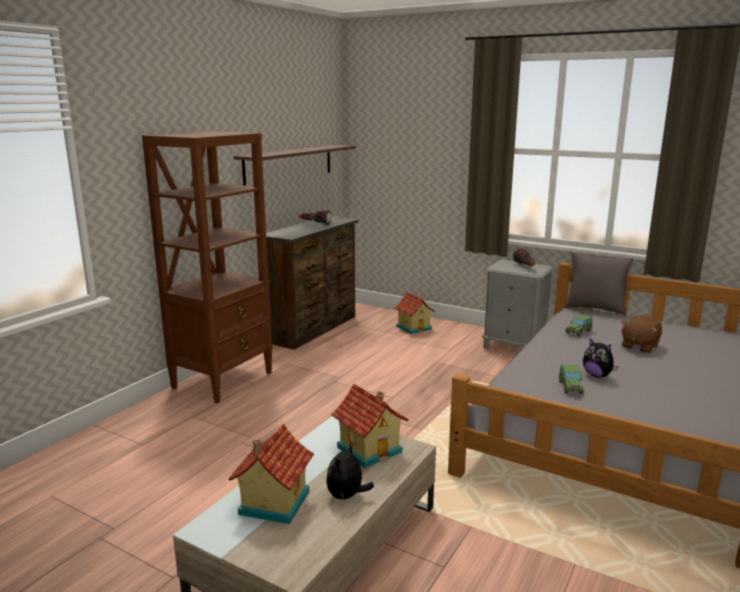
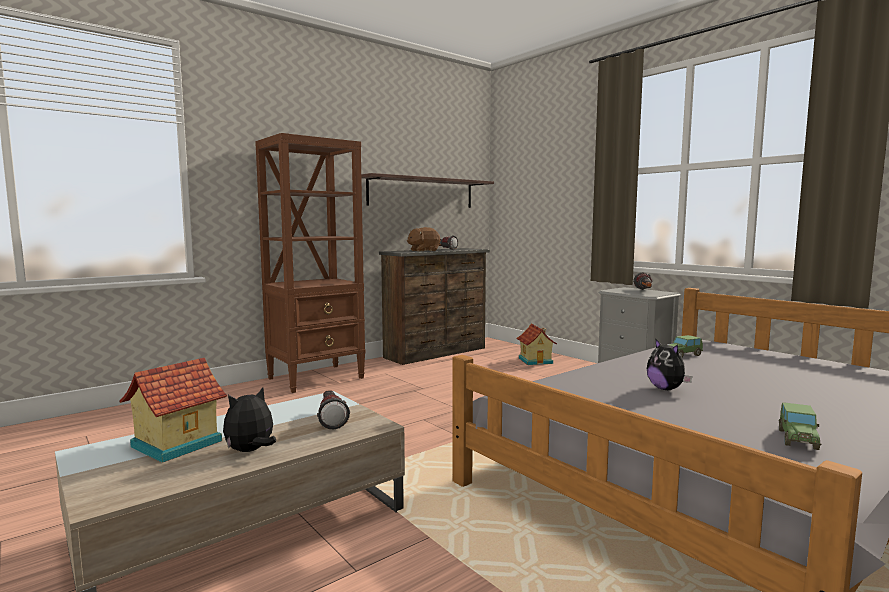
camera: 20 degrees right, 10 degrees down
toy house [331,383,409,468] -> flashlight [317,390,350,429]
toy car [559,365,584,394] -> toy car moved to [779,402,822,450]
grey pillow [565,252,633,315] -> none
brown plush toy [621,315,662,353] -> brown plush toy moved to [407,227,440,252]

